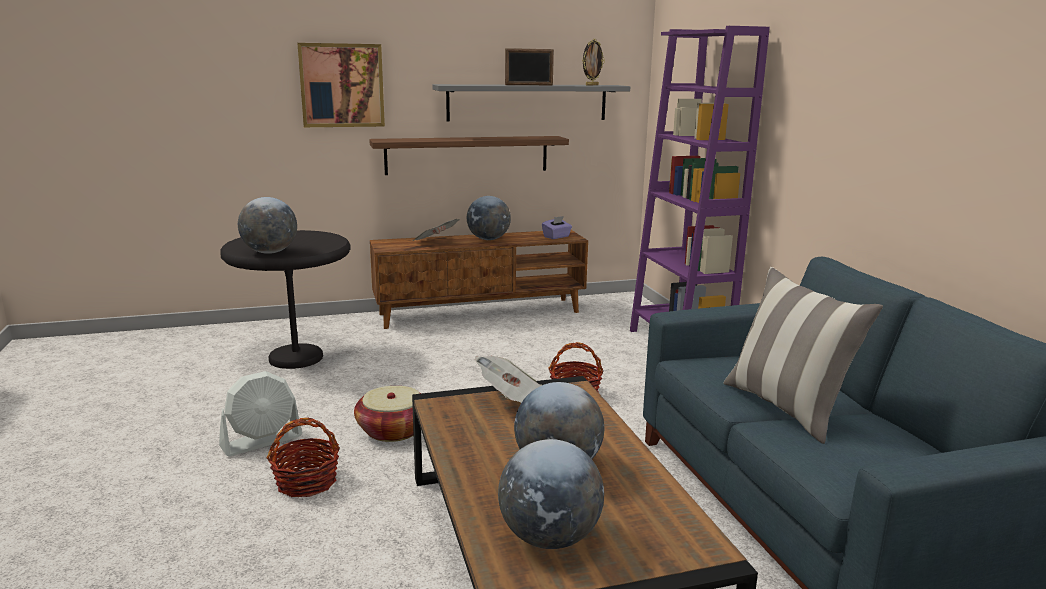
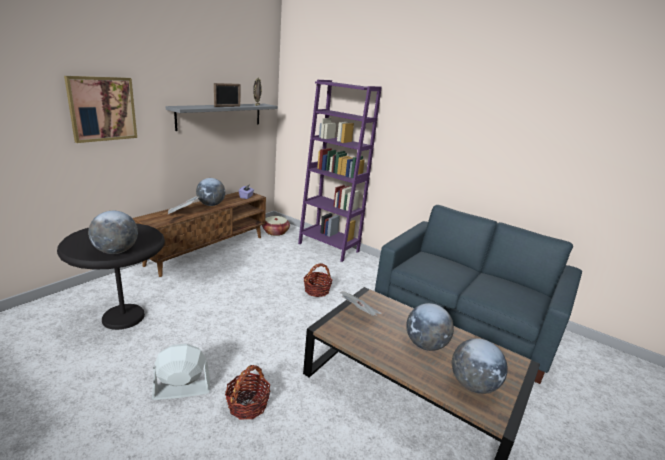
camera: 40 degrees left, 5 degrees up
white fan [219,371,302,457] -> white fan turned 120 degrees counterclockwise [152,344,210,400]
basket [354,386,421,442] -> basket moved to [262,216,290,236]
shelf [369,136,569,175] -> none
pillow [723,267,883,444] -> none

